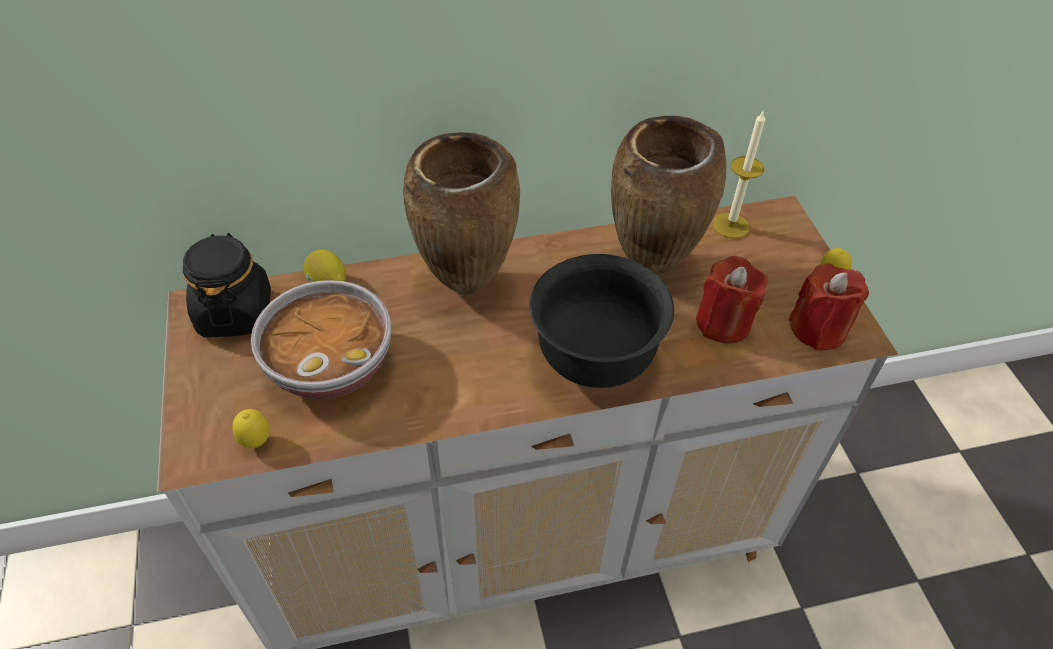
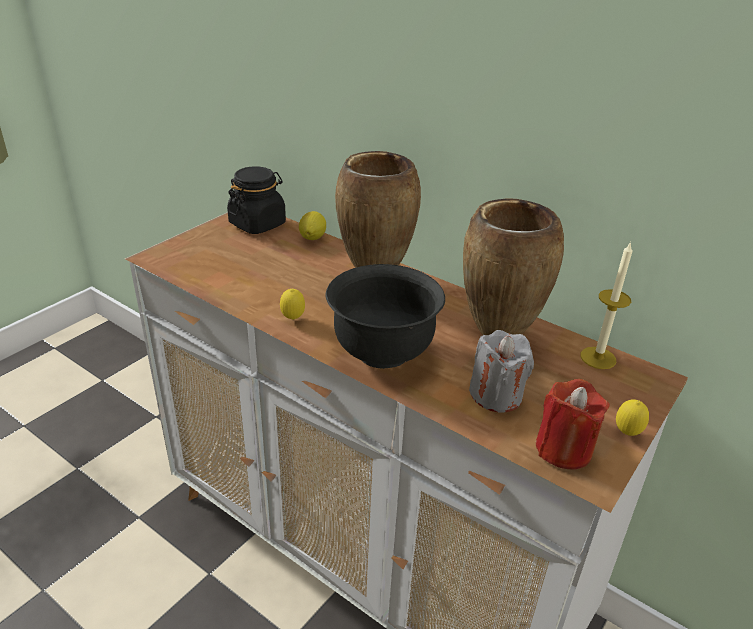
camera: 50 degrees right, 15 degrees down
lemon [232,409,270,448] -> lemon moved to [280,289,305,320]
bowl [251,280,391,399] -> none
red candle [696,256,768,344] -> grey candle [469,330,534,412]

